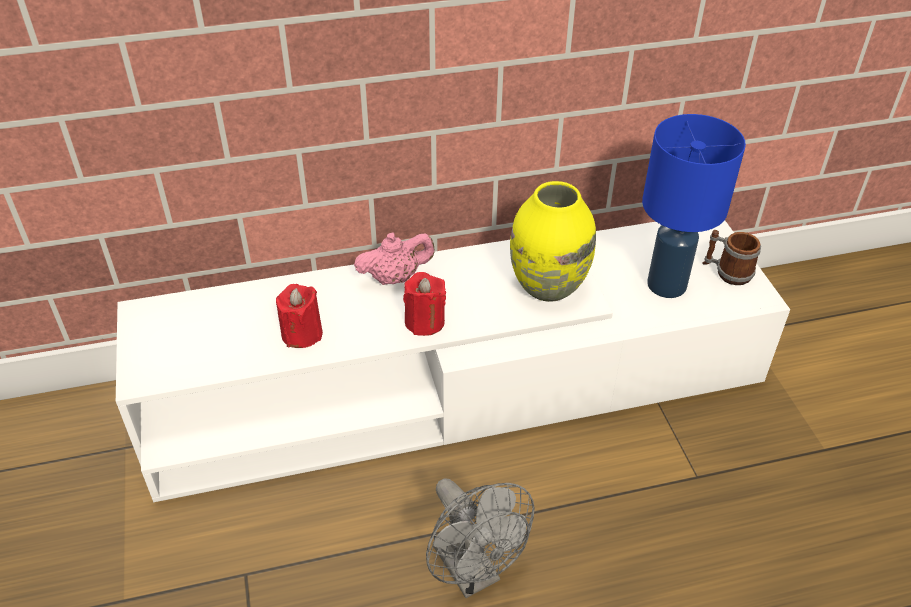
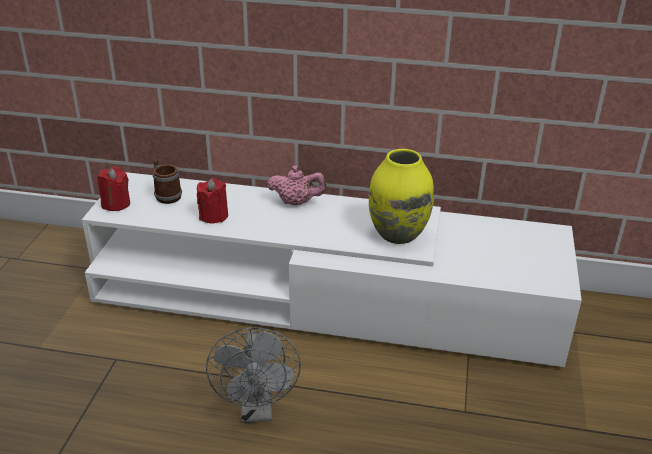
camera: 25 degrees right, 10 degrees down
red candle [403,272,446,336] -> red candle moved to [97,166,130,211]
blue table lamp [642,114,746,298] -> none
mug [702,230,761,285] -> mug moved to [153,160,182,204]

